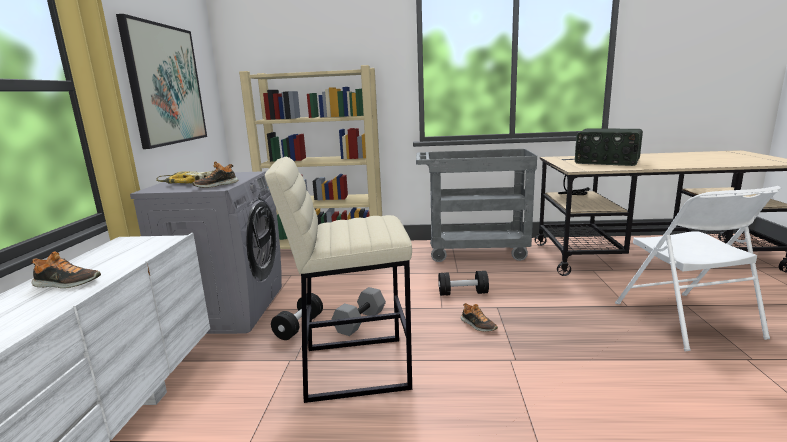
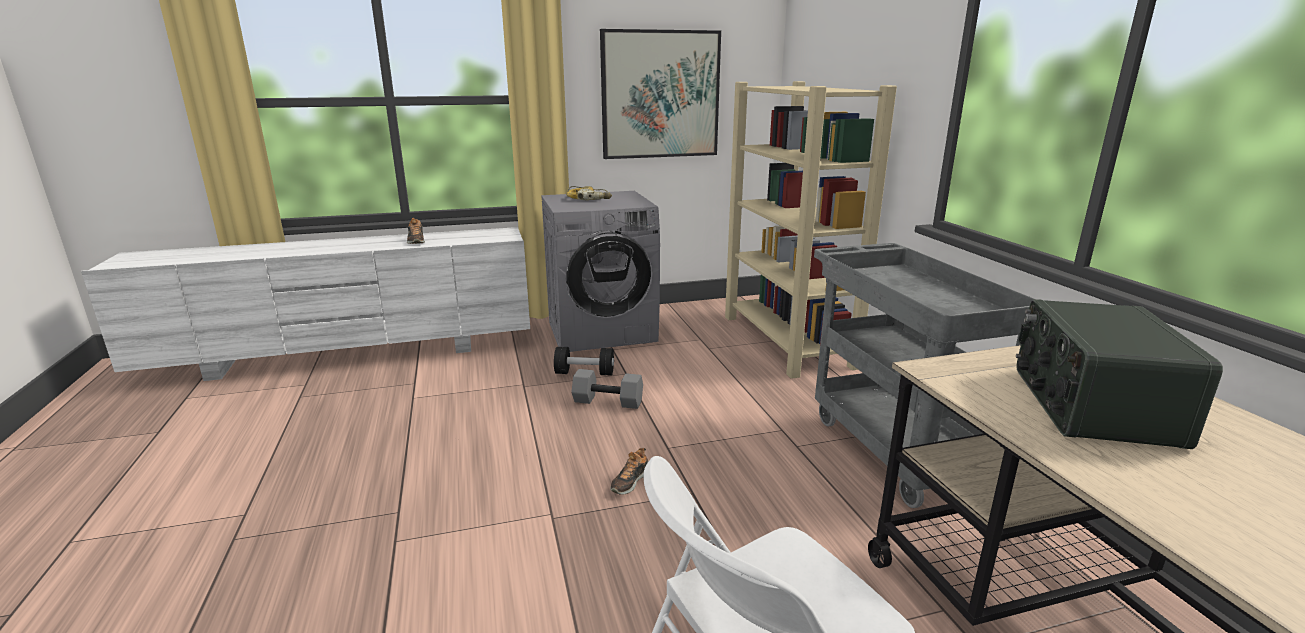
camera: 70 degrees right, 5 degrees up
shoe [192,161,238,188] -> none
beige stool [265,157,412,403] -> none
black dumbbell [438,271,489,296] -> none

